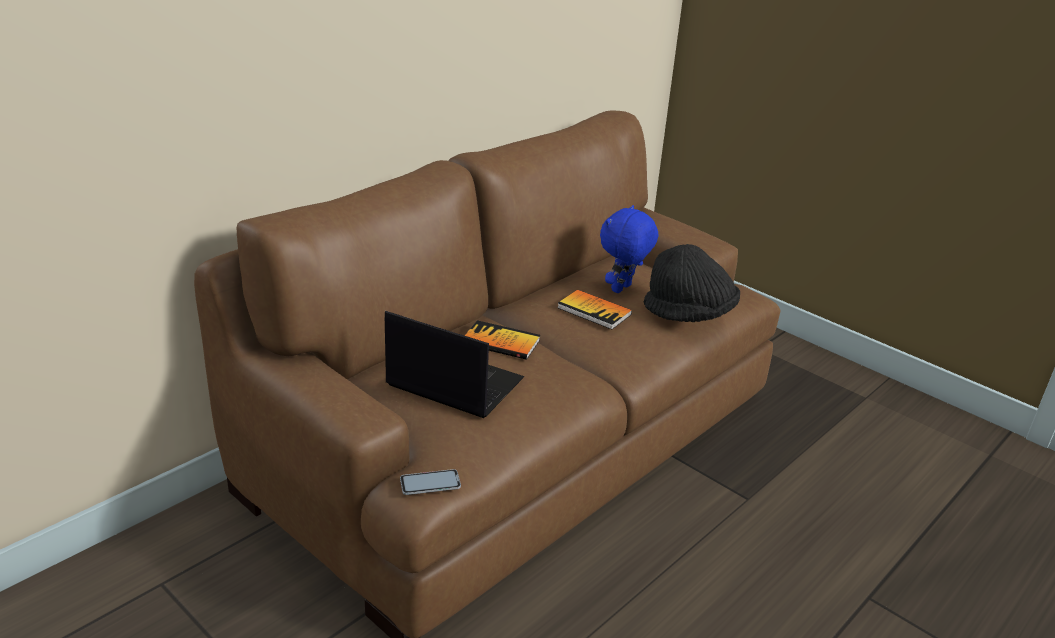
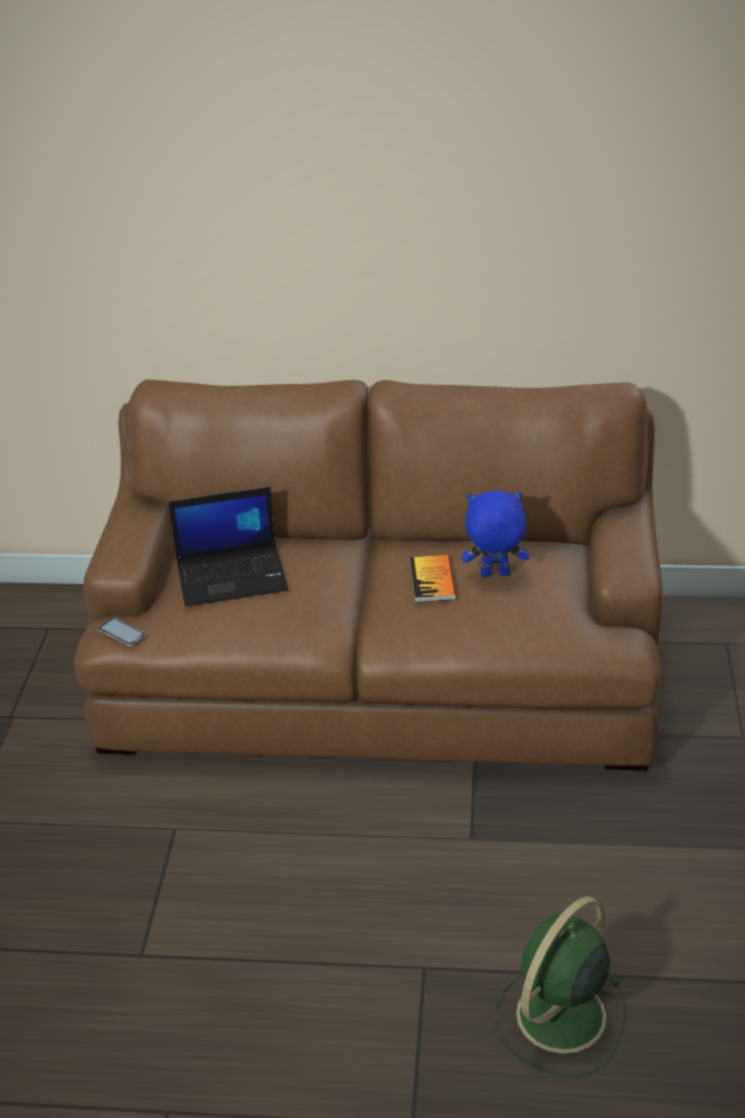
camera: 55 degrees right, 5 degrees up
laptop [385,311,524,418] -> laptop turned 90 degrees clockwise [169,487,288,607]
book [465,320,540,360] -> none
black hat [644,244,740,322] -> none
none -> green fan [495,896,622,1077]

